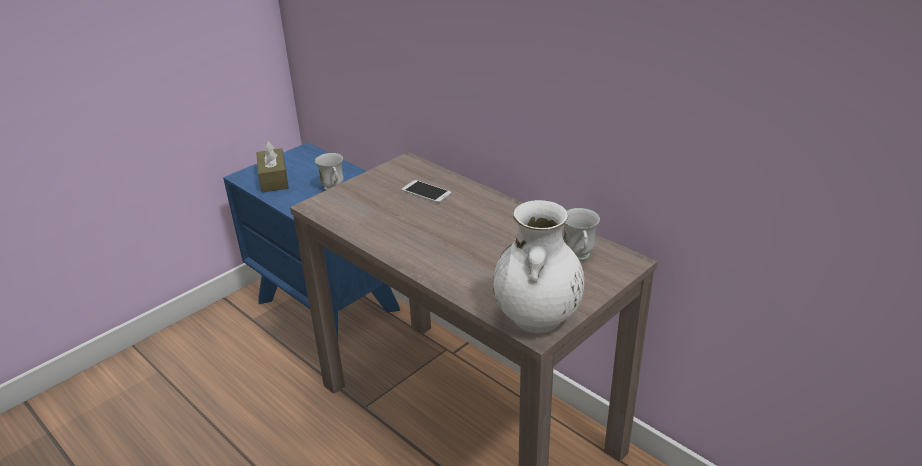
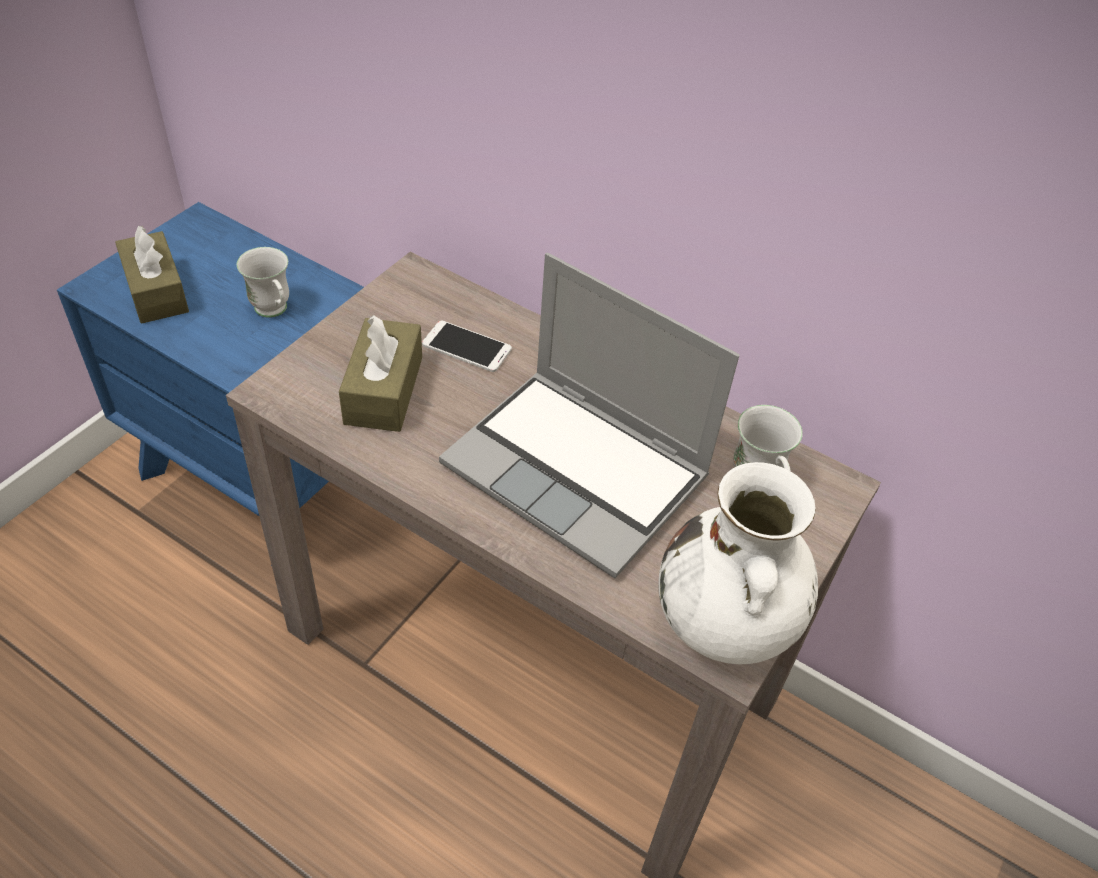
camera: 15 degrees left, 15 degrees up
none -> brown tissue box [339,315,422,432]
none -> laptop [439,253,740,578]

